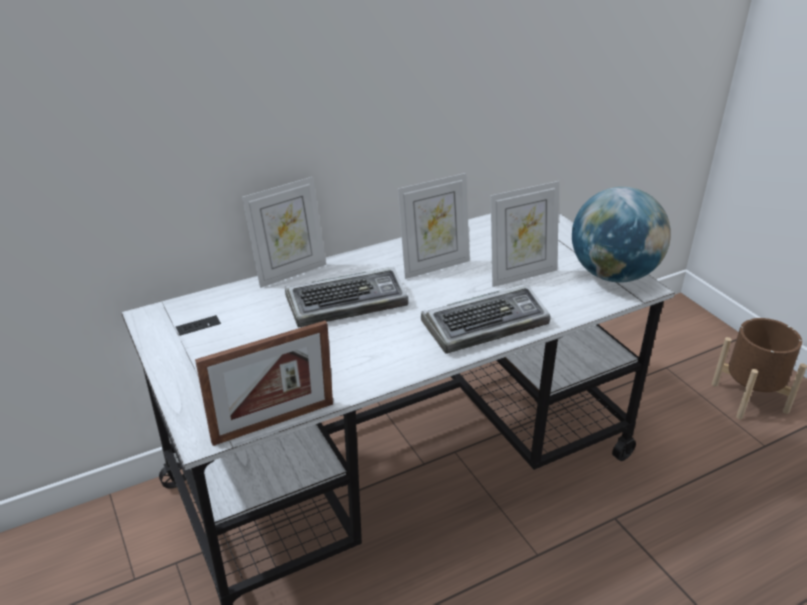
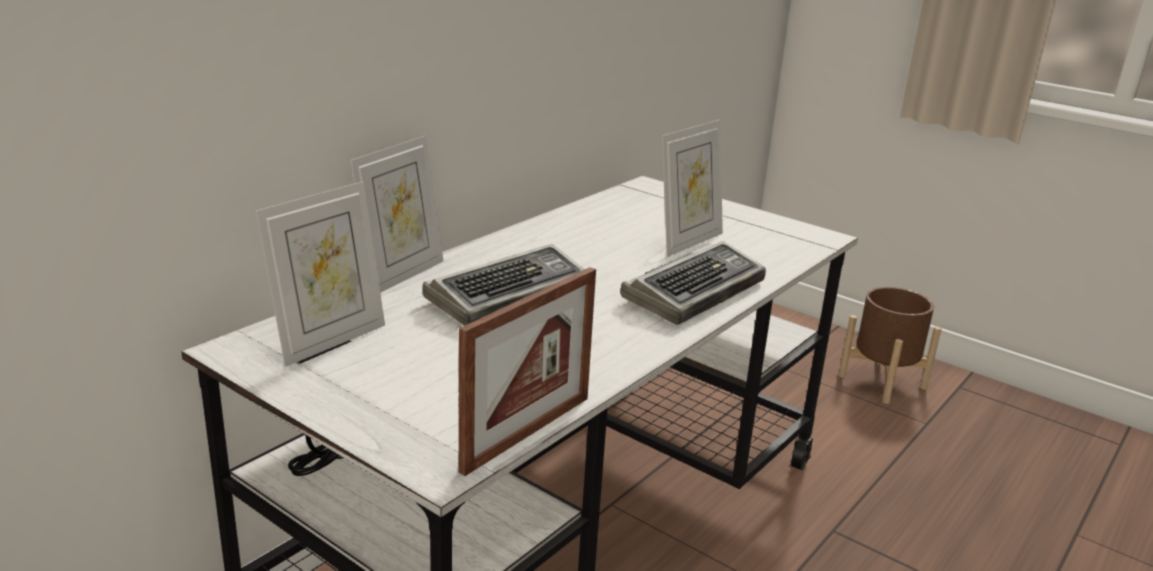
camera: 25 degrees left, 10 degrees down
picture frame [398,173,470,279] -> picture frame moved to [256,181,385,367]
globe [572,187,671,283] -> none

